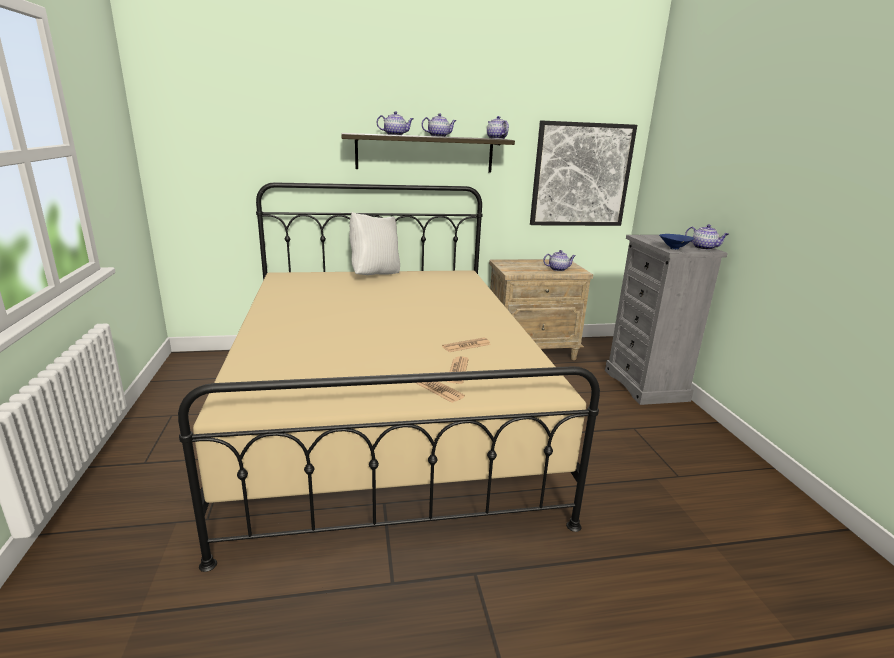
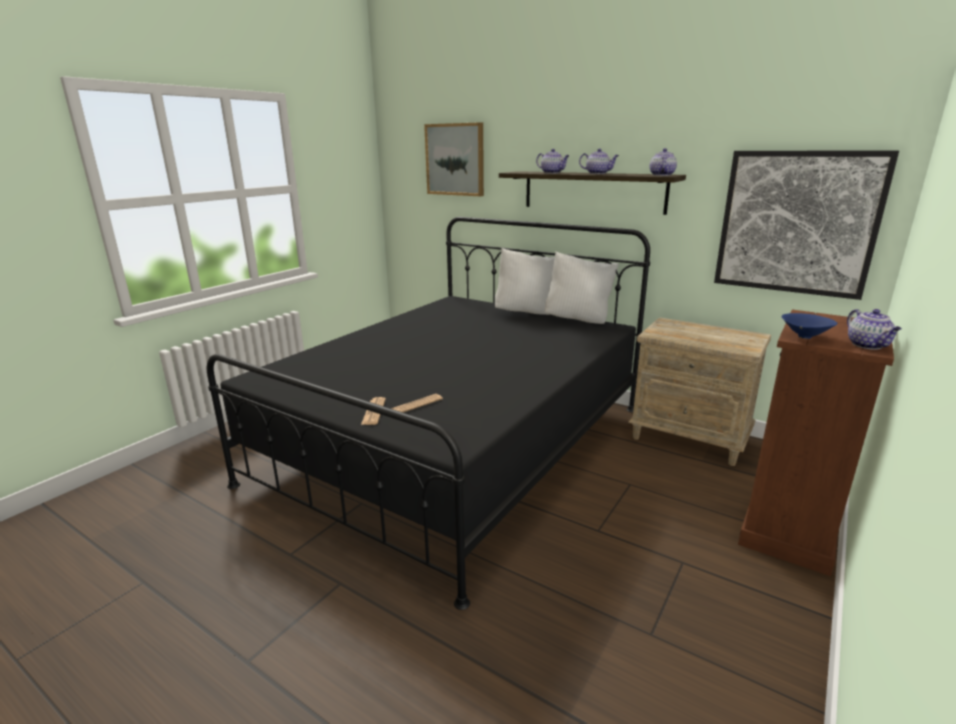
camera: 45 degrees right, 0 degrees up
beige bed [178,182,600,572] -> black bed [207,217,650,610]
newspaper [442,338,491,352] -> none
teapot [543,250,576,271] -> none
grey dresser [605,235,728,405] -> brown dresser [738,310,894,576]
none -> picture [424,122,484,196]
none -> white pillow [545,252,619,324]

